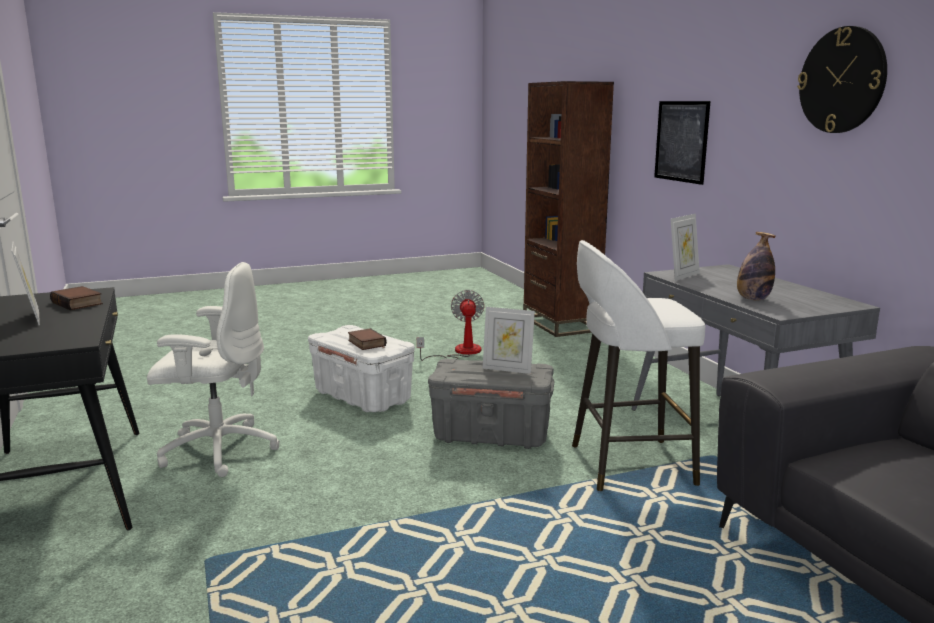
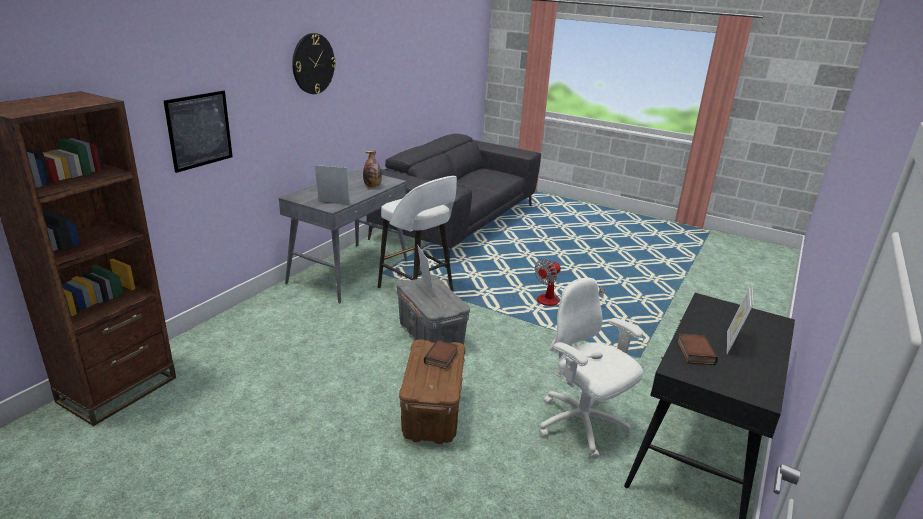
camera: 130 degrees left, 10 degrees up
white storage box [308,325,415,412] -> brown storage box [399,339,465,444]
fan [417,290,484,361] -> fan moved to [535,259,605,306]

